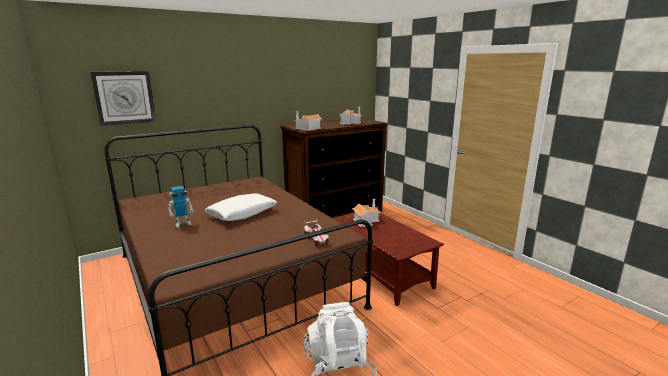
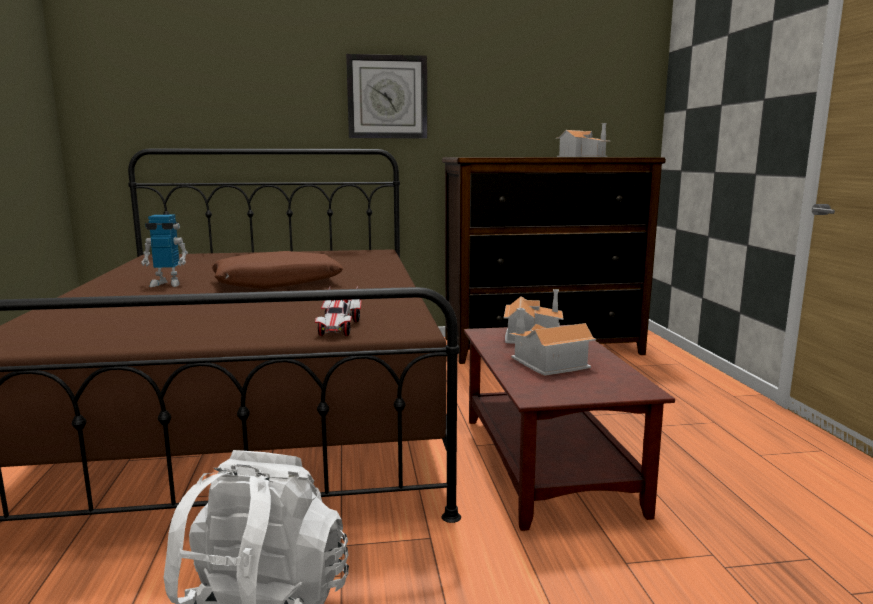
camera: 25 degrees right, 5 degrees down
wall clock [90,71,156,126] -> wall clock moved to [346,54,427,138]
white pillow [204,194,277,221] -> brown pillow [212,251,343,289]
toy house [293,111,322,131] -> toy house moved to [508,308,596,376]

